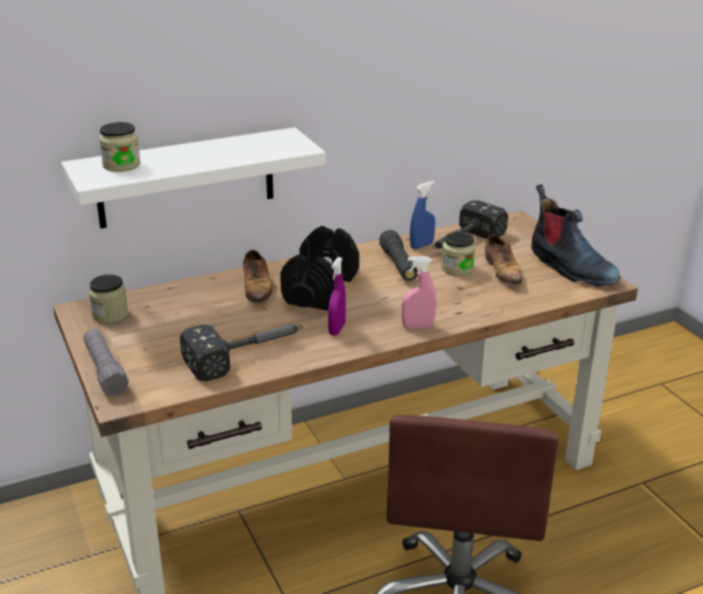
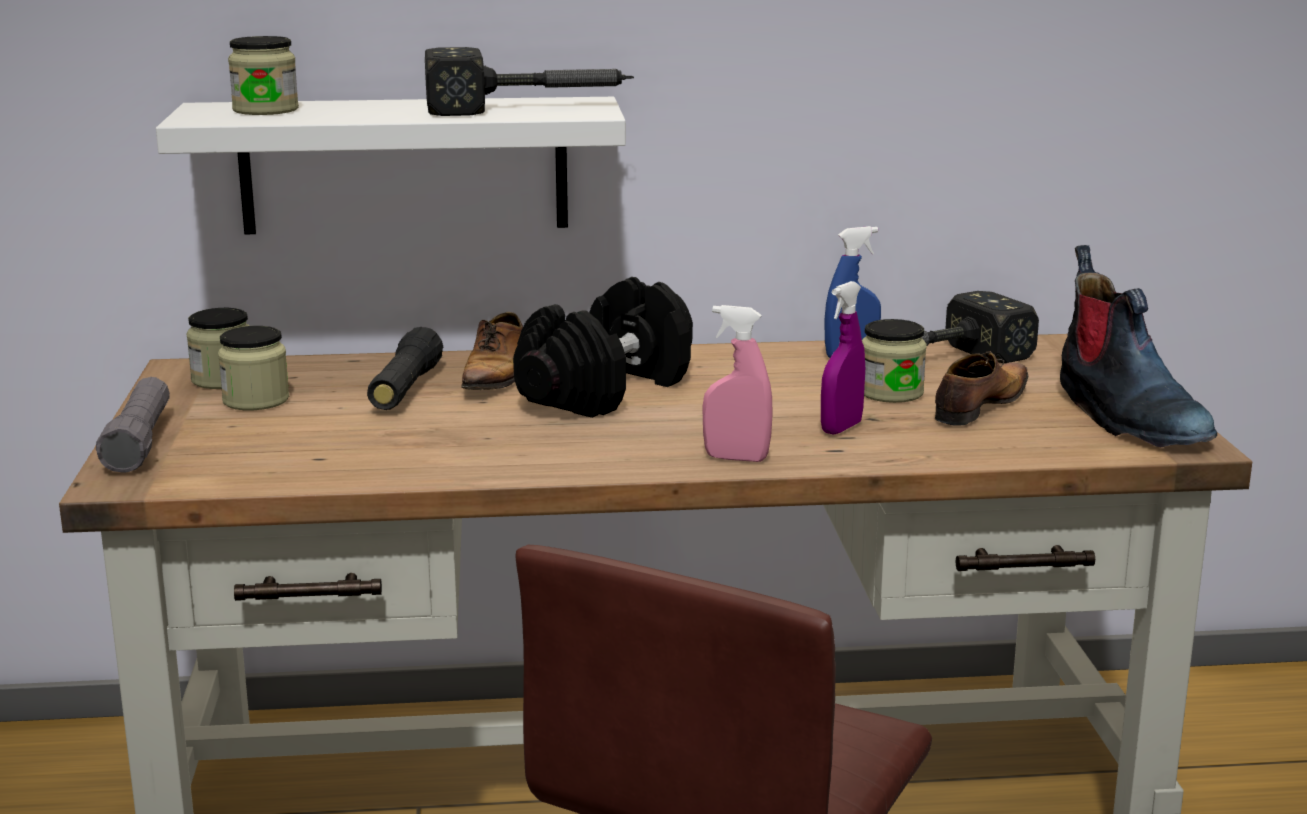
camera: 20 degrees right, 10 degrees down
hammer [180,325,303,381] -> hammer moved to [425,47,634,116]
purple spray bottle [328,257,346,335] -> purple spray bottle moved to [821,281,865,435]
black flashlight [379,230,418,281] -> black flashlight moved to [367,327,444,410]
shoe [485,235,522,285] -> shoe turned 150 degrees counterclockwise [935,351,1028,426]
none -> jar [218,326,289,410]

